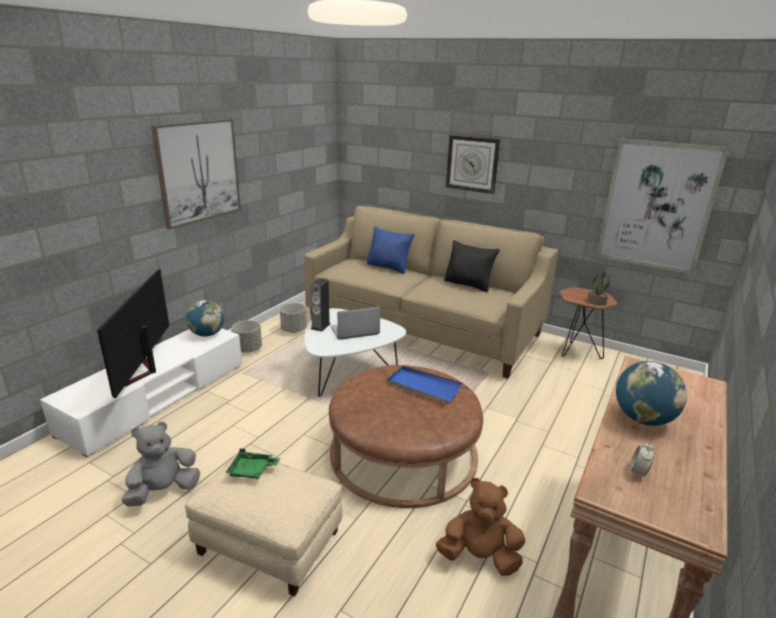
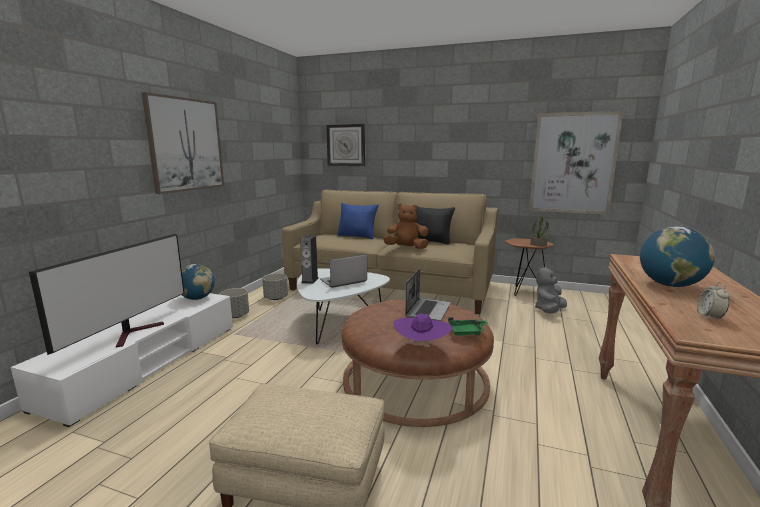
camera: 10 degrees left, 10 degrees down
television [97,269,169,399] -> television turned 150 degrees counterclockwise [29,234,184,355]
grey plush toy [122,422,200,507] -> grey plush toy moved to [535,266,567,314]
green tray [225,448,280,479] -> green tray moved to [448,317,488,336]
blue tray [387,366,463,403] -> laptop [405,269,451,321]
brown plush toy [436,478,525,576] -> brown plush toy moved to [383,204,429,249]
wall clock [446,135,501,194] -> wall clock moved to [326,124,365,166]
none -> purple hat [394,313,453,347]

